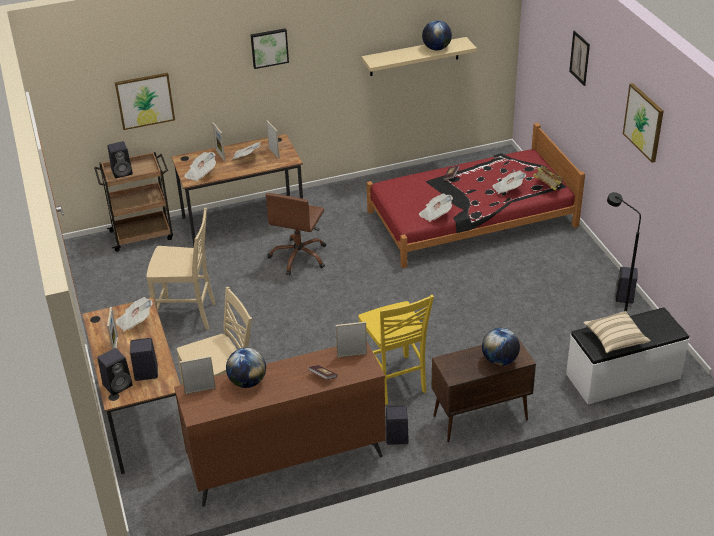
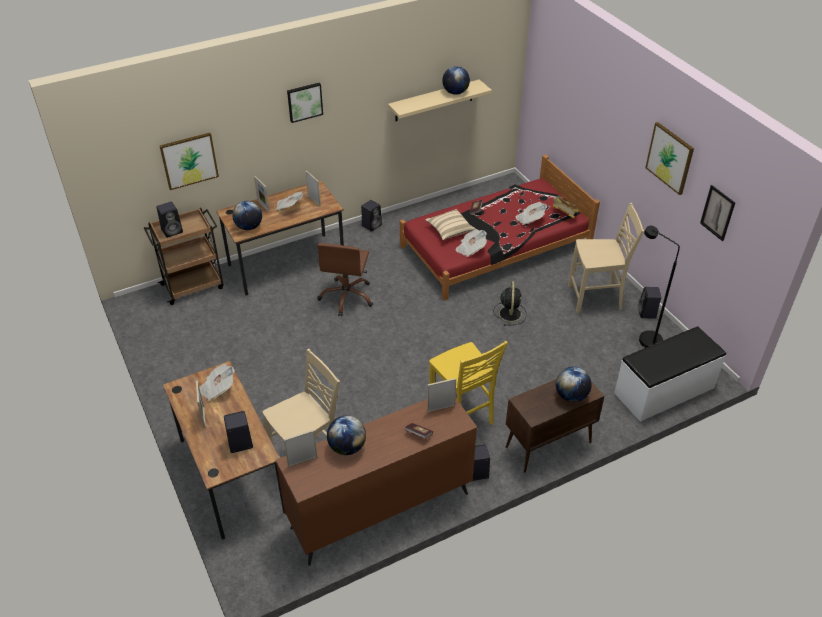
camera: 10 degrees left, 5 degrees up
black speaker [97,348,132,396] -> black speaker moved to [361,200,382,232]
beige chair [146,208,216,330] -> beige chair moved to [568,203,644,313]
newspaper [184,152,216,181] -> globe [232,201,262,230]
picture [569,31,590,86] -> picture moved to [700,185,735,241]
beige pillow [583,311,651,353] -> beige pillow moved to [425,209,475,240]
none -> black fan [494,281,526,326]

